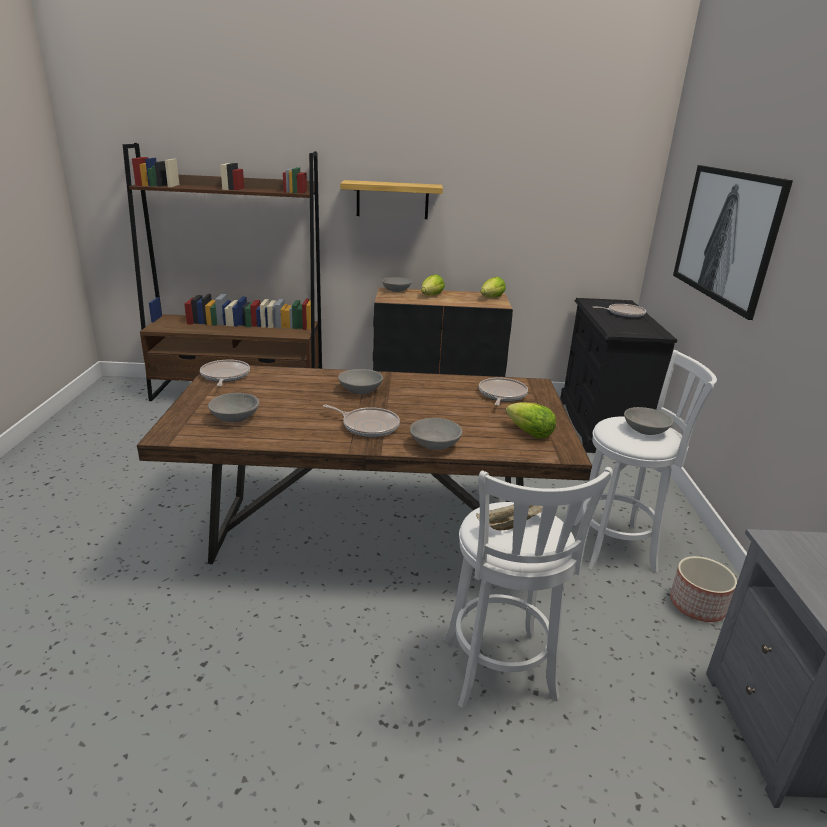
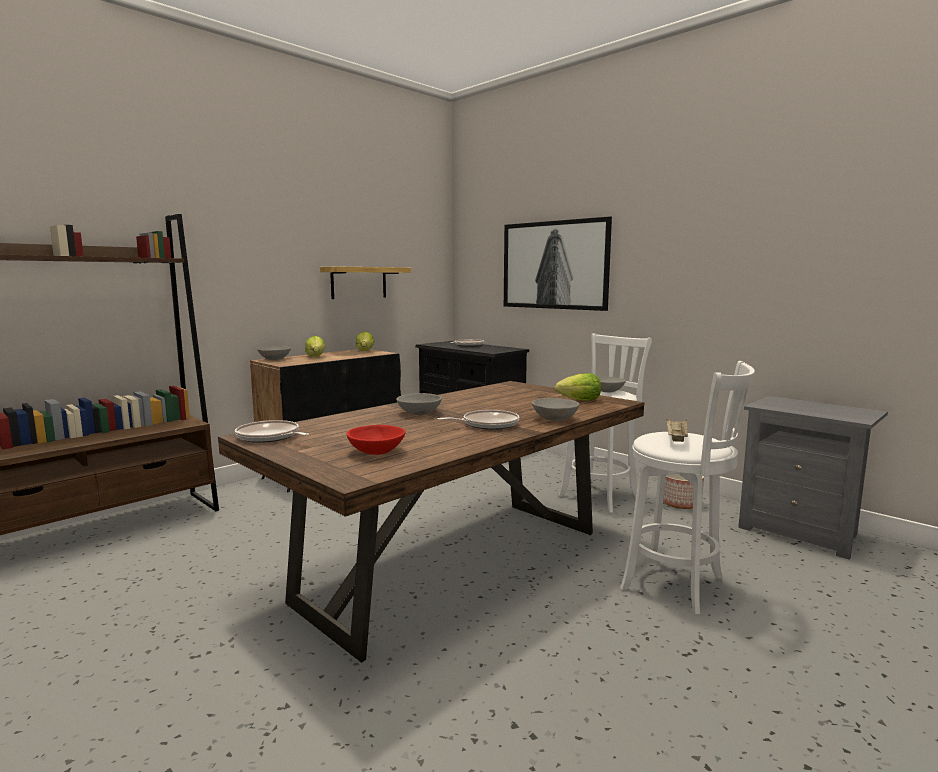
camera: 45 degrees left, 15 degrees down
grey bowl [208,393,259,423] -> red bowl [347,425,406,455]
shelf [340,180,443,219] -> shelf moved to [320,266,411,299]
frying pan [479,377,528,406] -> none

